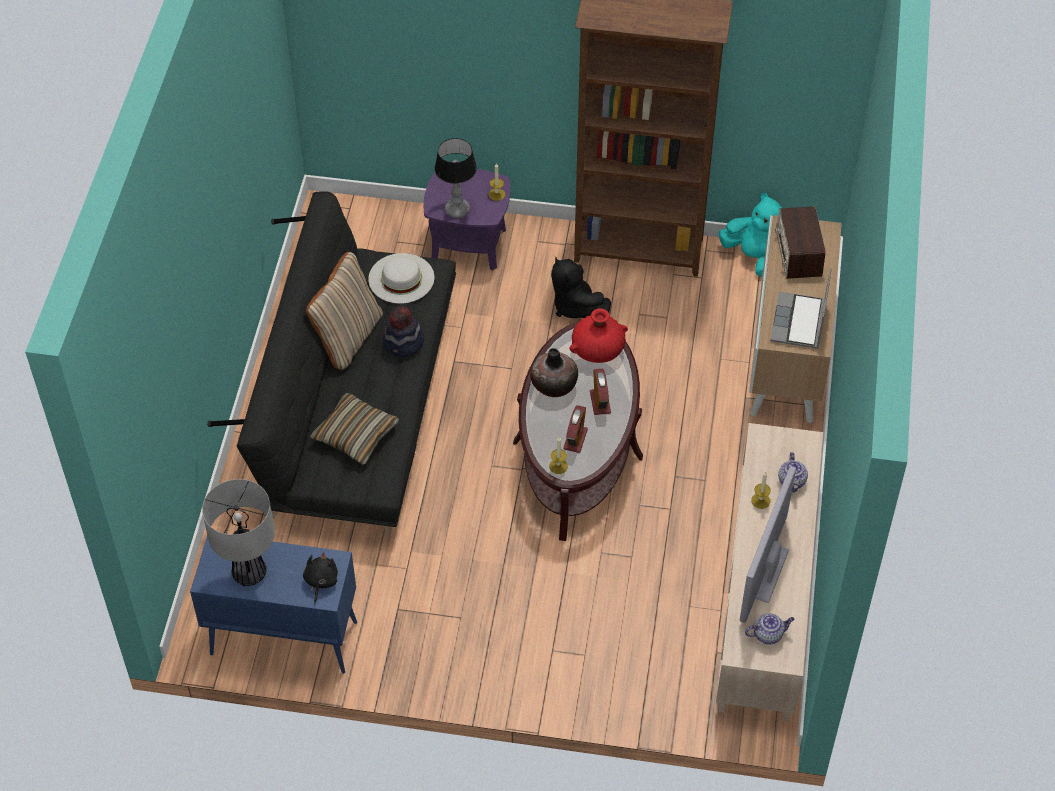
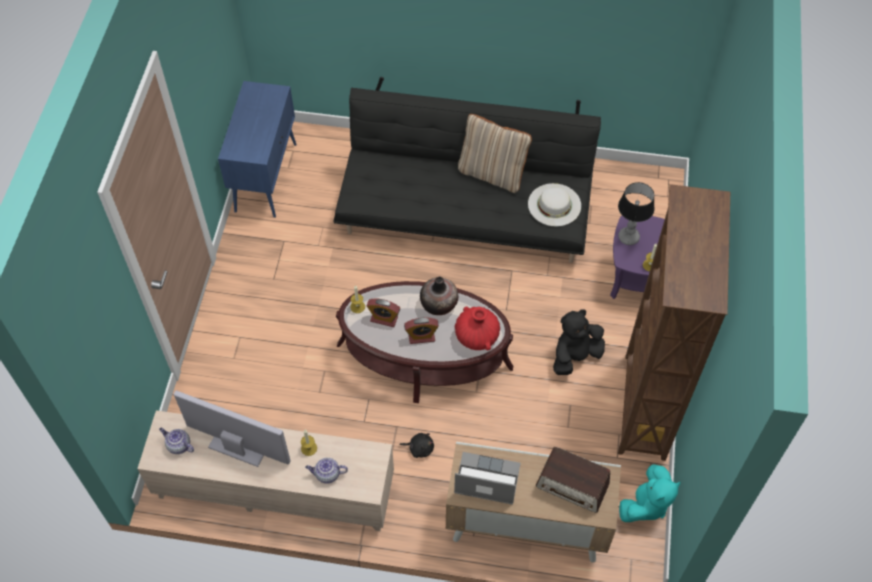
camera: 90 degrees right, 5 degrees up
table lamp [202,479,275,586] -> none
black plush toy [303,552,338,603] -> black plush toy moved to [399,433,434,458]
pillow [310,393,399,465] -> none
hat [383,306,424,357] -> none
teapot [745,613,794,644] -> teapot turned 135 degrees clockwise [159,428,194,454]
radio [775,206,826,279] -> radio turned 150 degrees counterclockwise [536,447,610,513]

